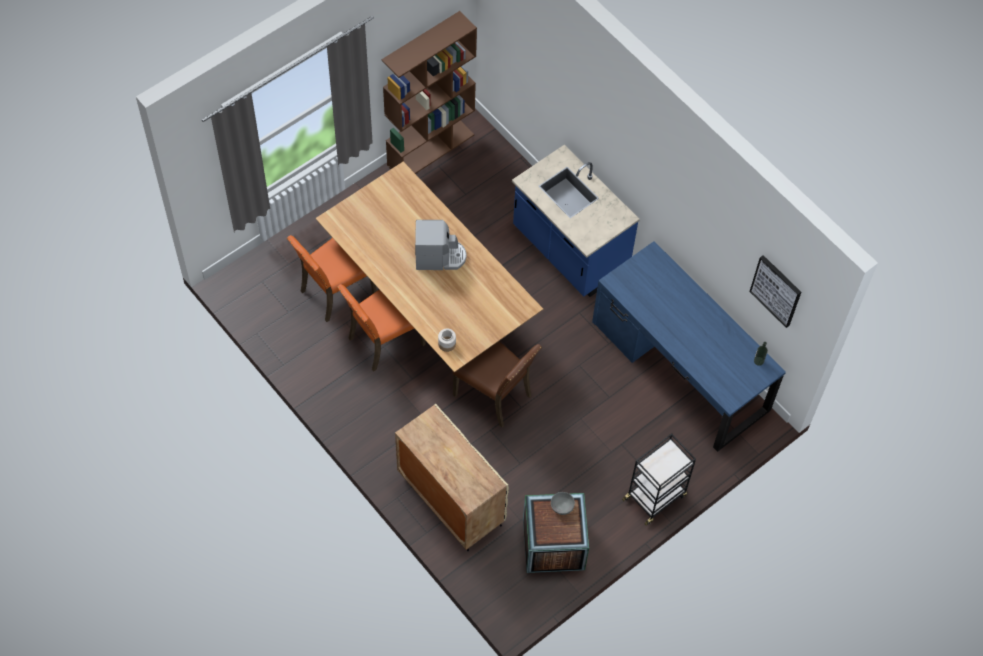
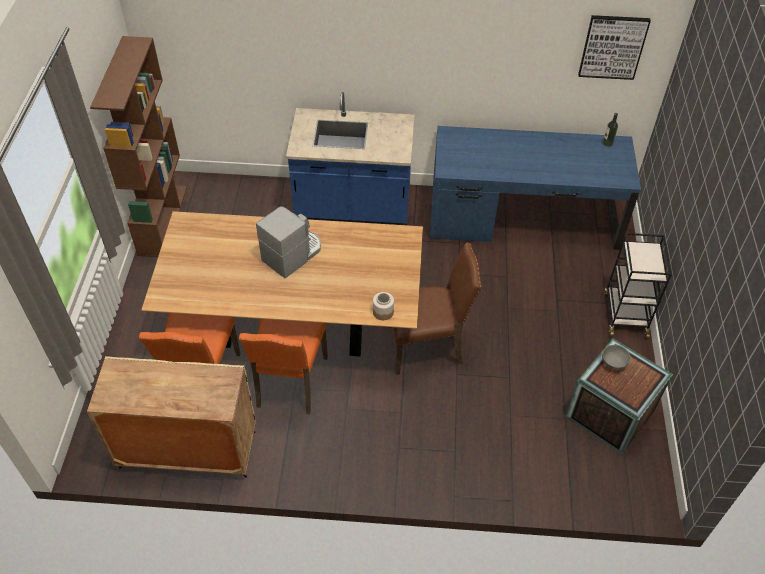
camera: 45 degrees left, 10 degrees down
beige cabinet [395,404,509,551] -> beige cabinet moved to [87,356,256,478]

